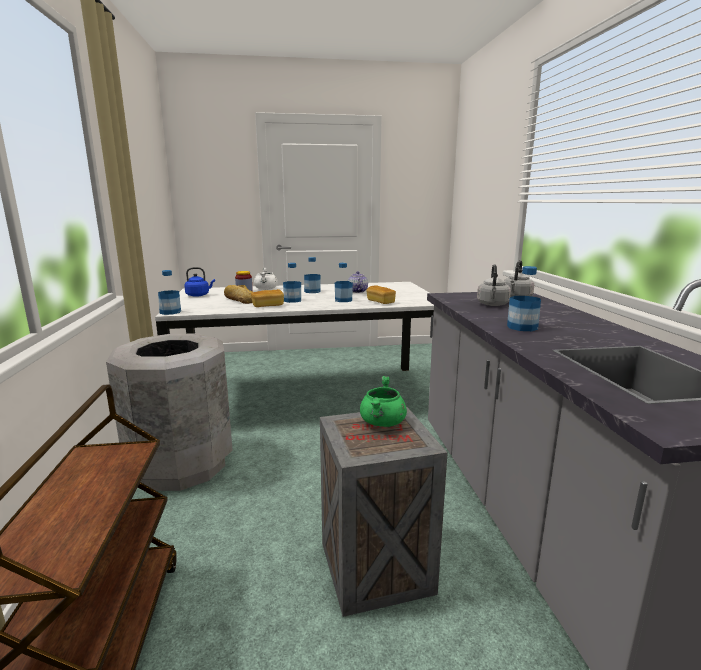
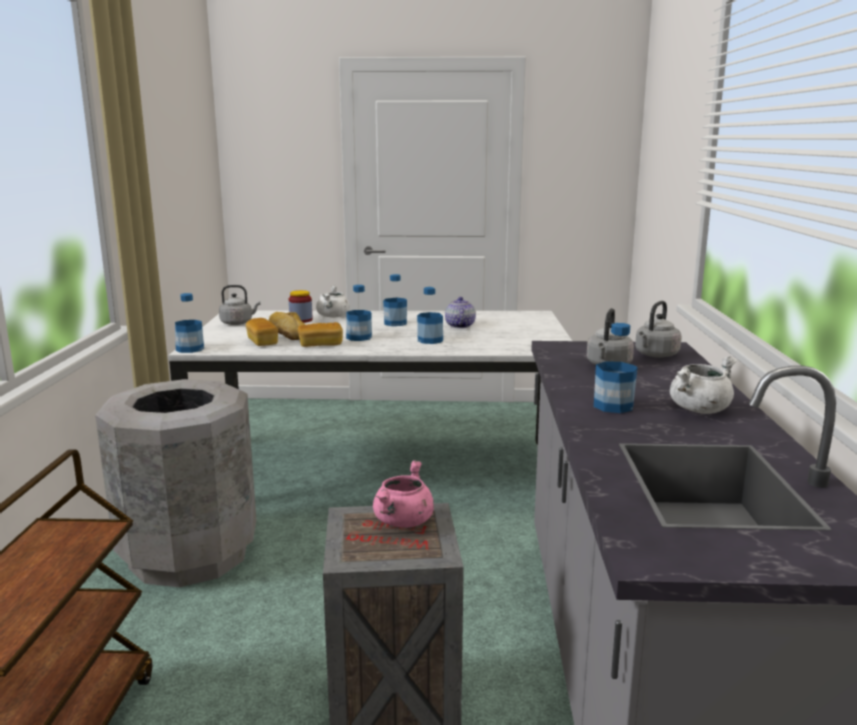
camera: 10 degrees right, 0 degrees up
blue kettle [184,267,215,297] -> grey kettle [219,285,260,325]
green cooking pot [360,376,407,427] -> pink cooking pot [373,460,434,528]
bread [366,285,396,304] -> bread moved to [246,318,278,346]
none -> white cooking pot [670,356,737,414]

